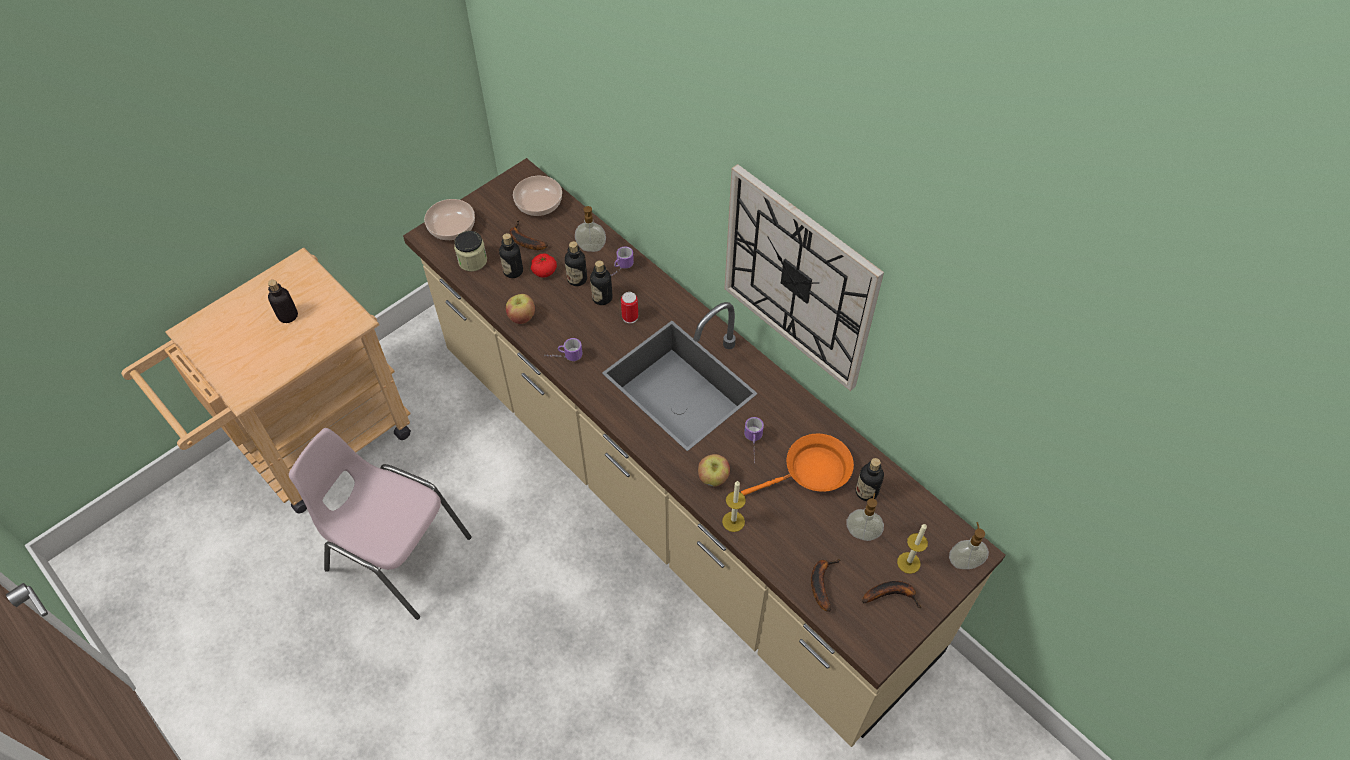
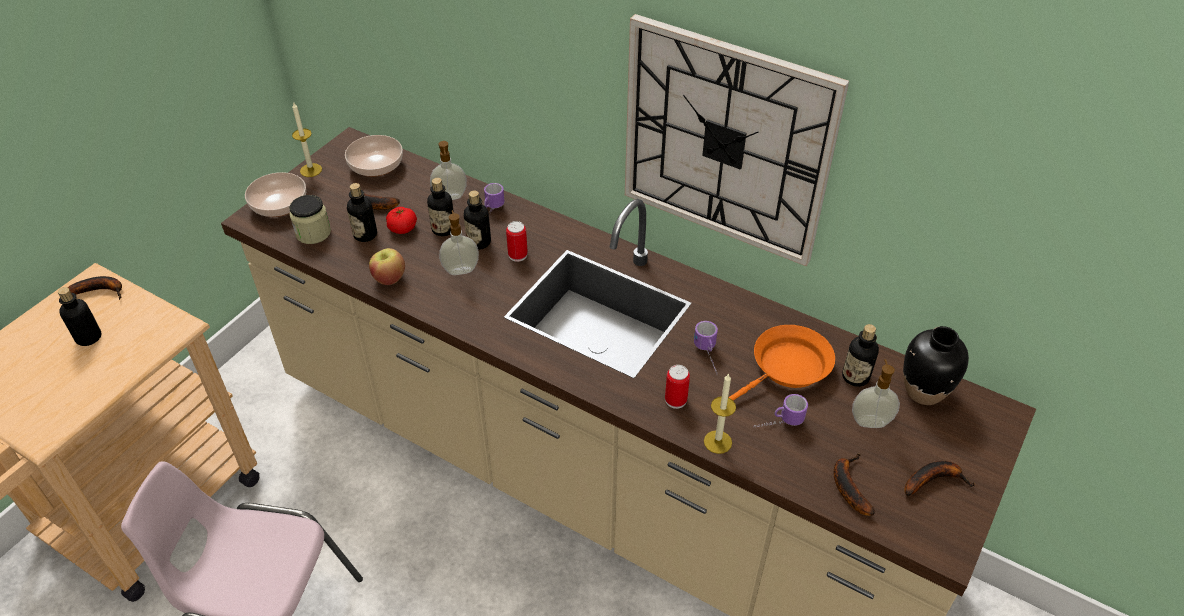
camera: 15 degrees left, 10 degrees down
mug [544,338,582,361] -> mug moved to [753,394,808,428]
apple [698,454,730,487] -> can [665,365,690,409]
candle [897,524,928,574] -> candle moved to [292,103,322,177]
soap dispenser [949,522,989,569] -> soap dispenser moved to [439,210,479,275]
none -> banana [68,276,122,300]
none -> black vase [903,326,969,405]

